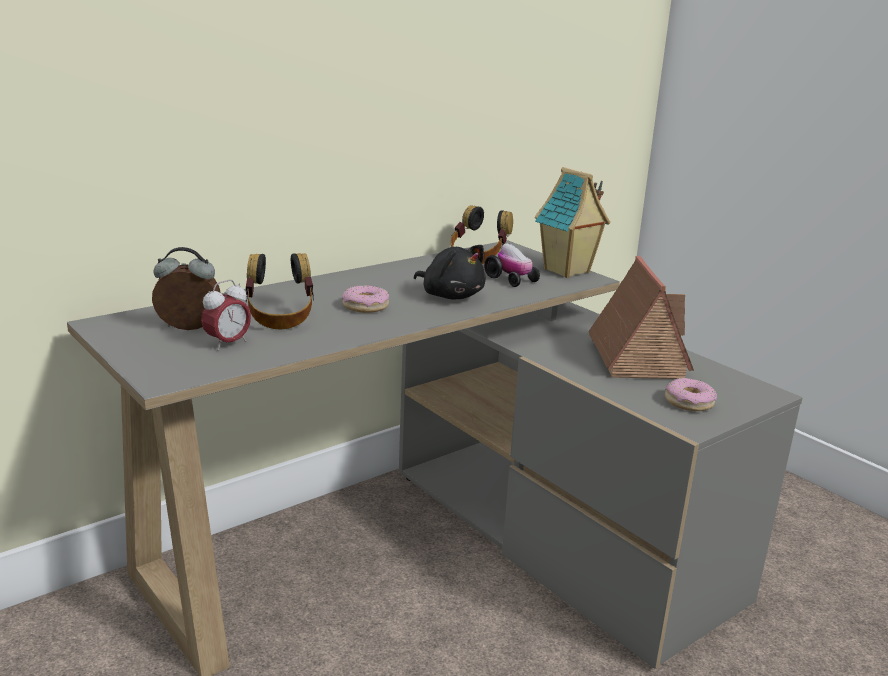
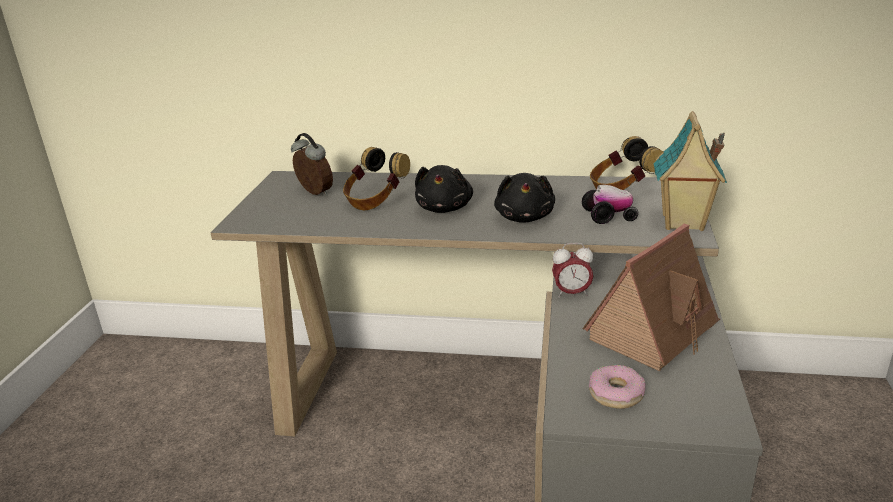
camera: 50 degrees right, 5 degrees up
alarm clock [201,280,251,351] -> alarm clock moved to [552,243,593,297]
donut [342,285,389,313] -> black plush toy [415,165,473,213]
toy car [484,243,540,287] -> toy car turned 105 degrees counterclockwise [582,185,639,224]

